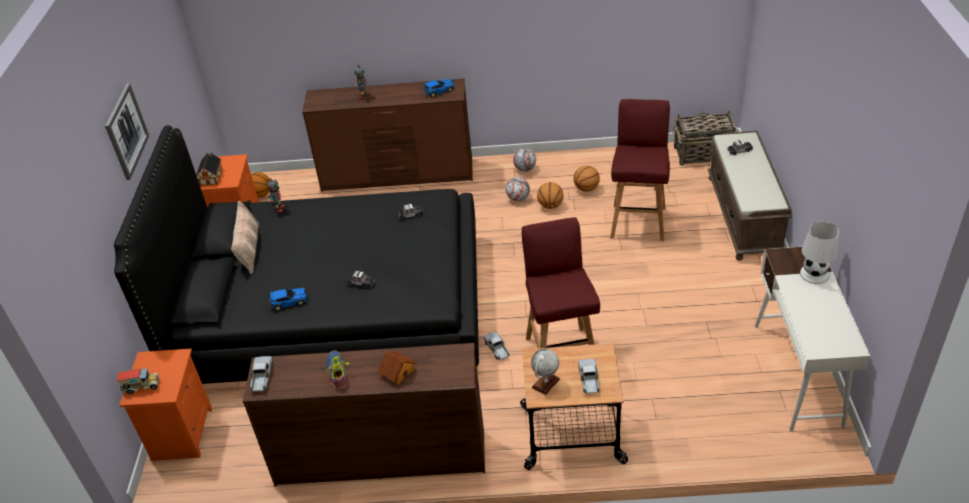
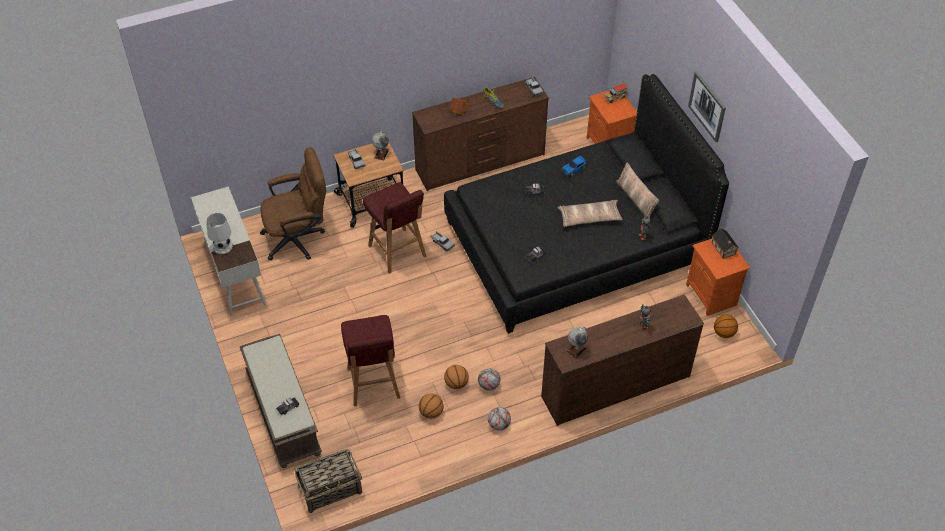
camera: 155 degrees right, 10 degrees up
toy car [423,79,455,97] -> globe [566,327,588,359]
none -> brown office chair [260,147,326,261]
none -> pillow [557,200,622,227]

